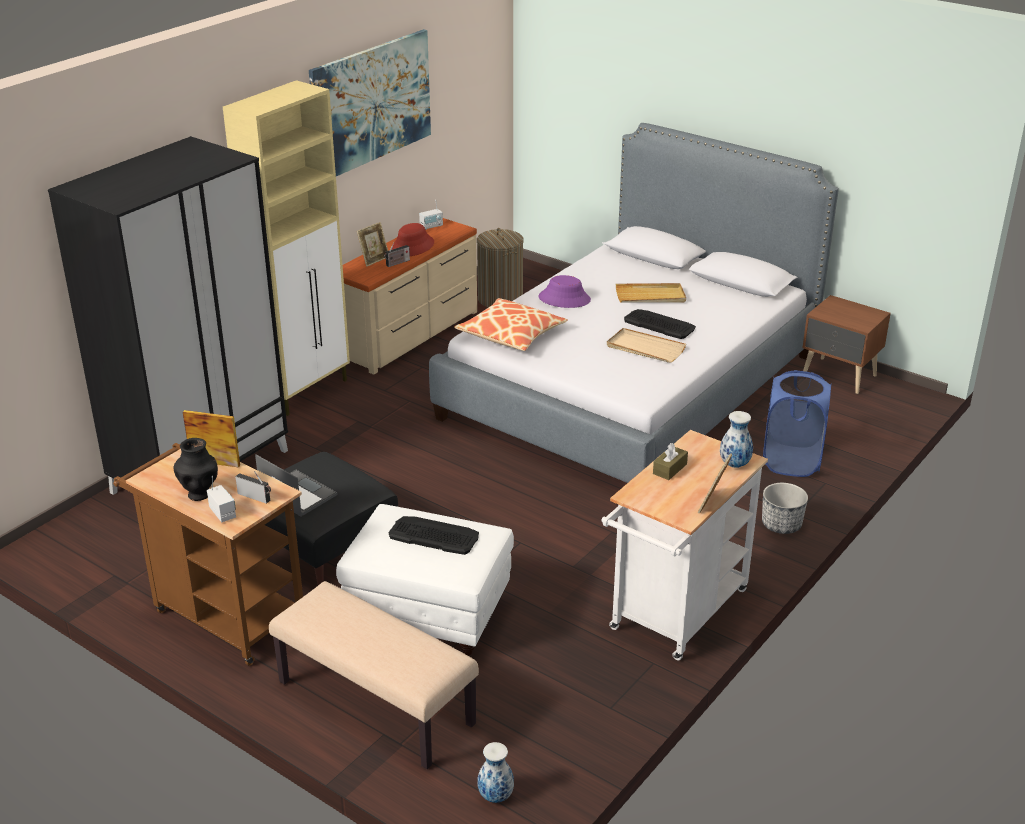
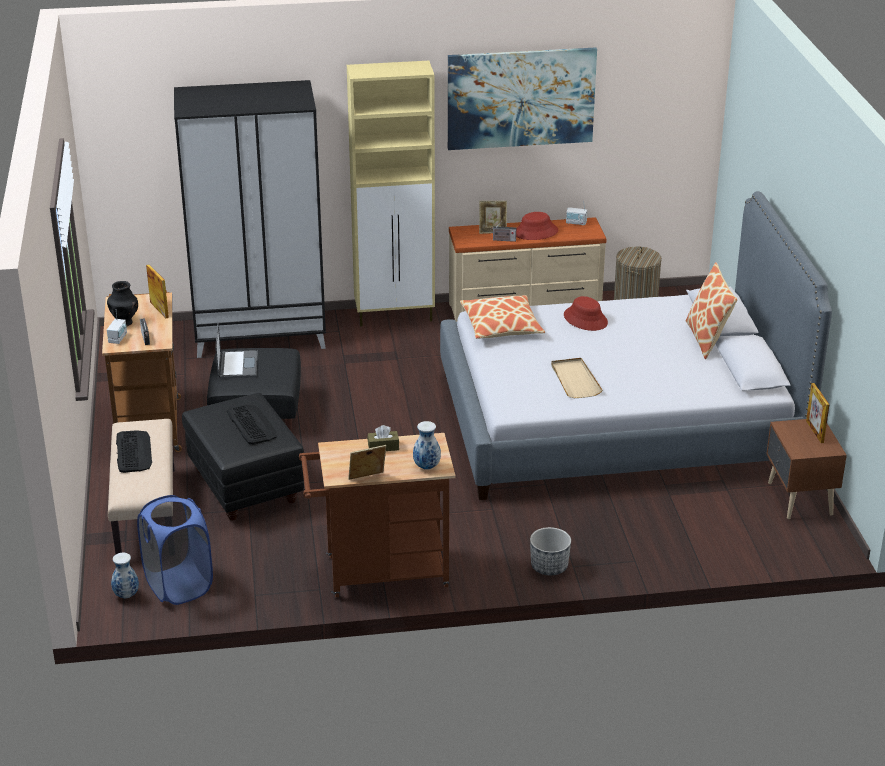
camera: 45 degrees right, 0 degrees up
white ottoman [336,504,514,656] -> black ottoman [182,393,304,521]
purple hat [538,275,591,308] -> red hat [564,296,608,331]
white cart [601,430,768,660] -> brown cart [299,433,456,597]
beige tray [616,283,686,303] -> none
keyboard [624,309,696,339] -> keyboard moved to [116,430,152,473]
blue laundry basket [763,370,831,477] -> blue laundry basket moved to [137,495,213,605]
none -> pillow [686,263,738,359]
none -> picture frame [806,383,829,443]

